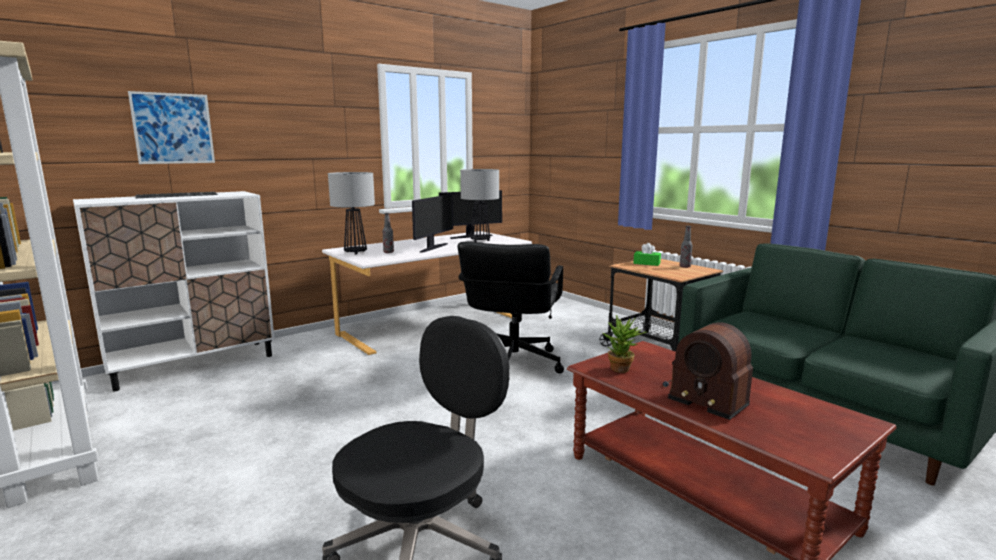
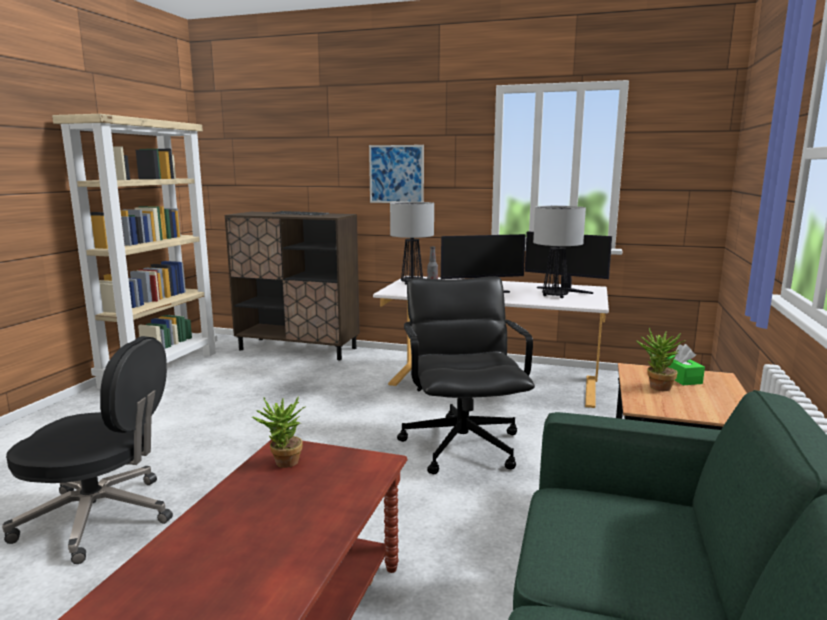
camera: 55 degrees right, 0 degrees up
white cabinet [73,191,275,391] -> brown cabinet [225,212,360,360]
picture [128,91,215,164] -> picture moved to [369,145,424,203]
black office chair [458,241,564,373] -> black office chair turned 105 degrees clockwise [397,277,535,474]
radio [663,322,753,420] -> none
bottle [680,226,692,268] -> none
none -> potted plant [637,328,685,391]

